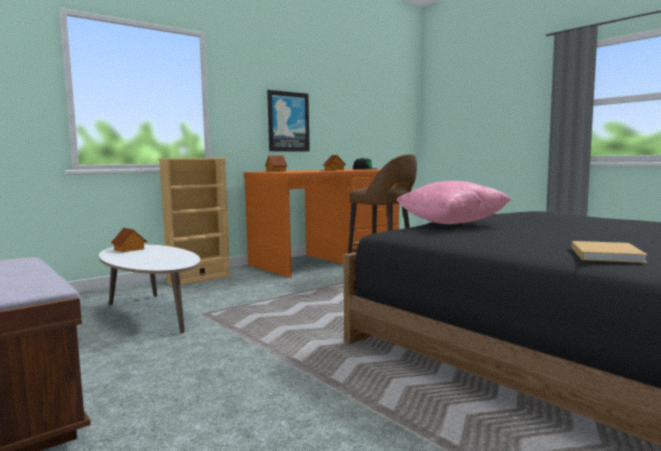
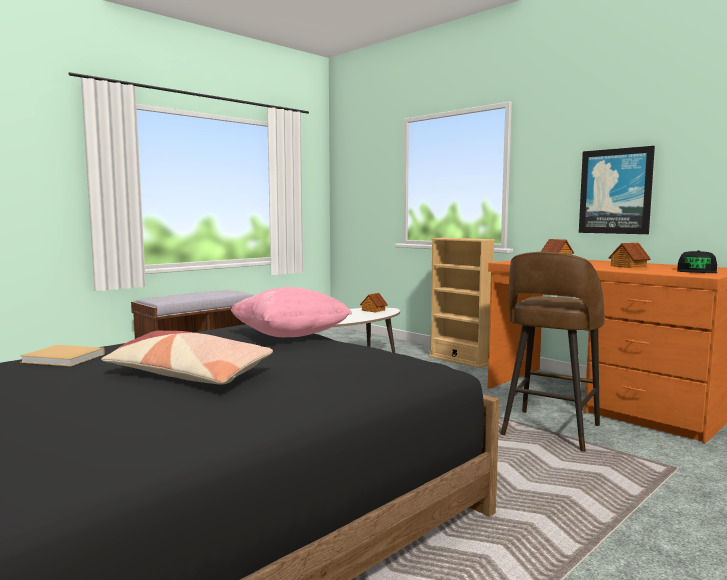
camera: 85 degrees right, 0 degrees up
none -> pillow [101,331,273,384]

